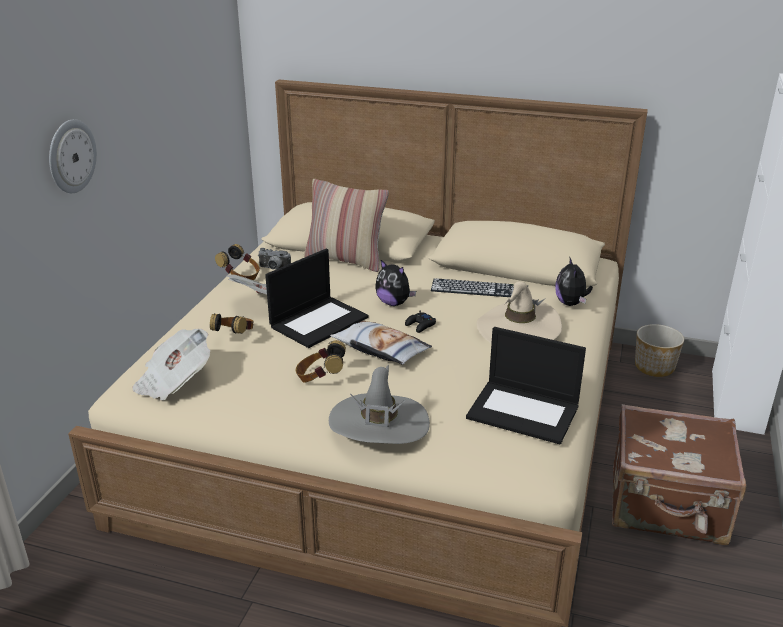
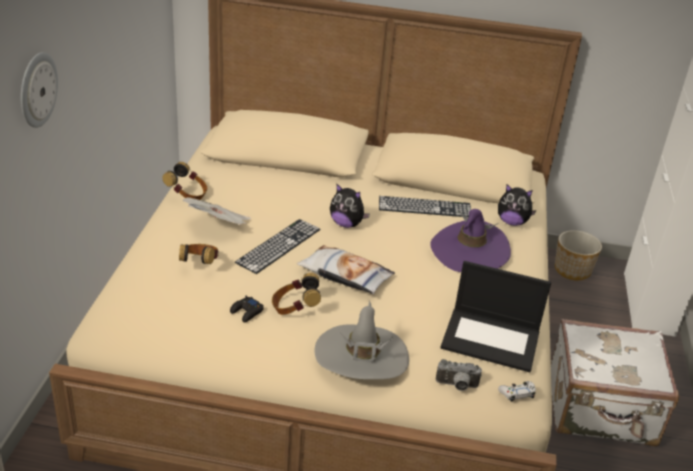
camera: 10 degrees left, 5 degrees up
newspaper [132,329,210,400] -> none
camera [258,248,291,269] -> camera moved to [436,359,482,391]
laptop [265,249,368,348] -> keyboard [235,219,320,274]
pillow [304,179,389,272] -> none
black game controller [405,311,436,333] -> black game controller moved to [230,296,264,322]
beige hat [476,281,562,344] -> purple hat [430,209,511,272]
plush toy [555,256,593,306] -> plush toy turned 60 degrees counterclockwise [498,184,536,226]
brown suitcase [612,404,746,545] -> white suitcase [551,319,679,446]
none -> white game controller [498,381,536,402]

